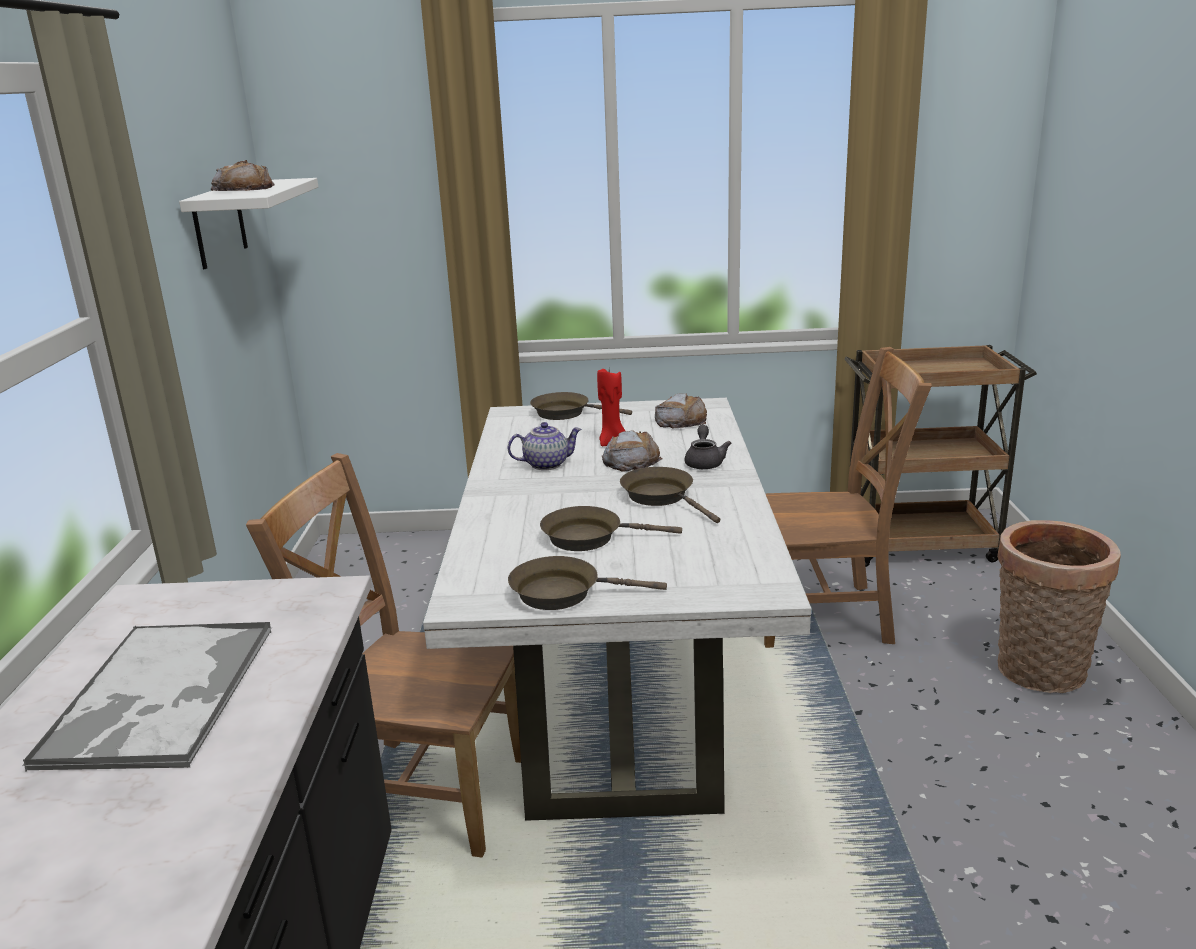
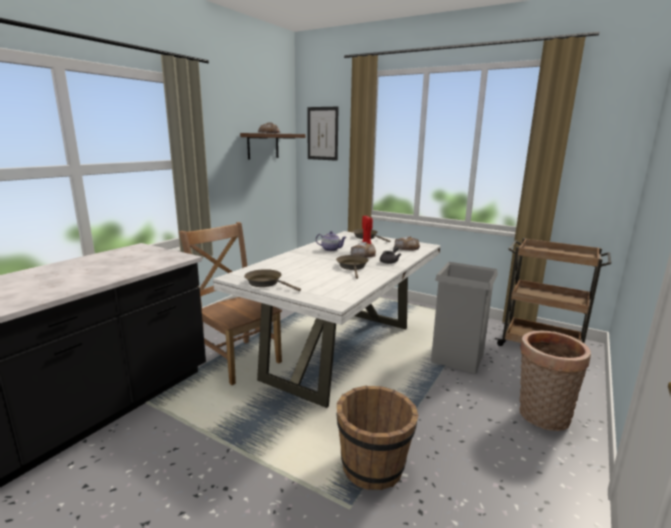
camera: 30 degrees right, 5 degrees down
tray [22,622,272,771] -> none
white shelf [179,178,318,269] -> brown shelf [240,133,305,160]
brown frying pan [540,506,682,551] -> none
brown chair [764,347,932,648] -> grey trash can [431,262,498,373]
none -> picture [307,106,339,161]
none -> brown bucket [337,386,419,490]

